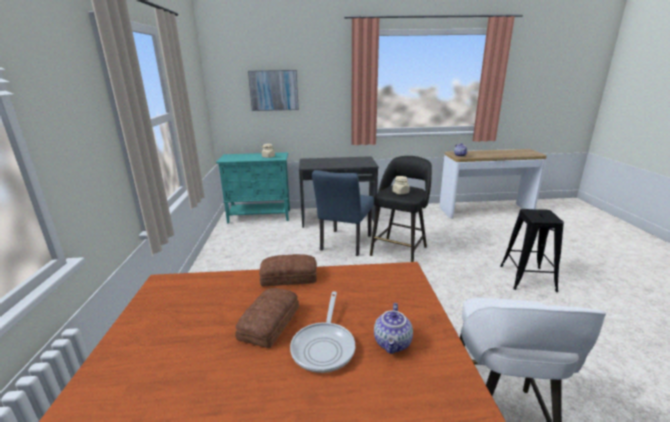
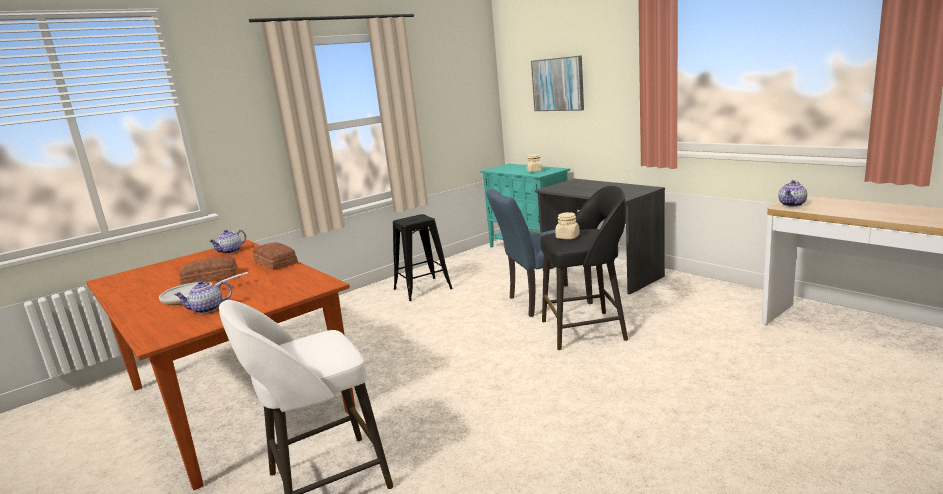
camera: 55 degrees right, 5 degrees down
black stool [500,209,564,292] -> black stool moved to [393,214,453,301]
none -> teapot [209,230,246,254]

